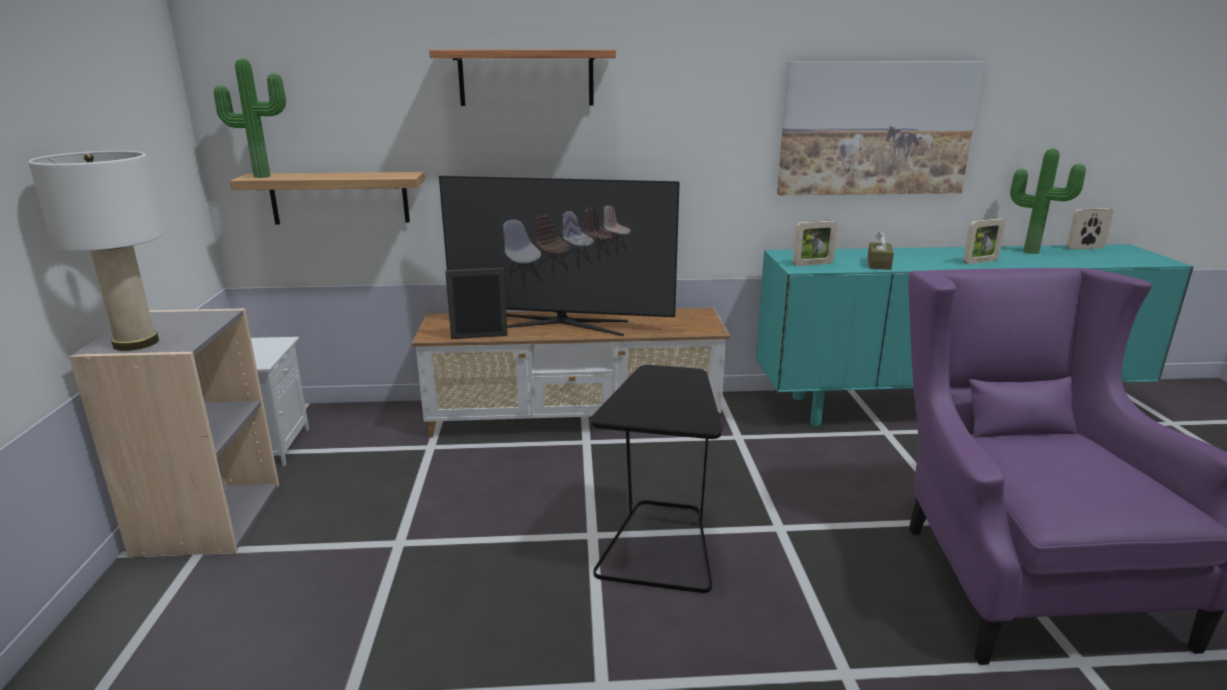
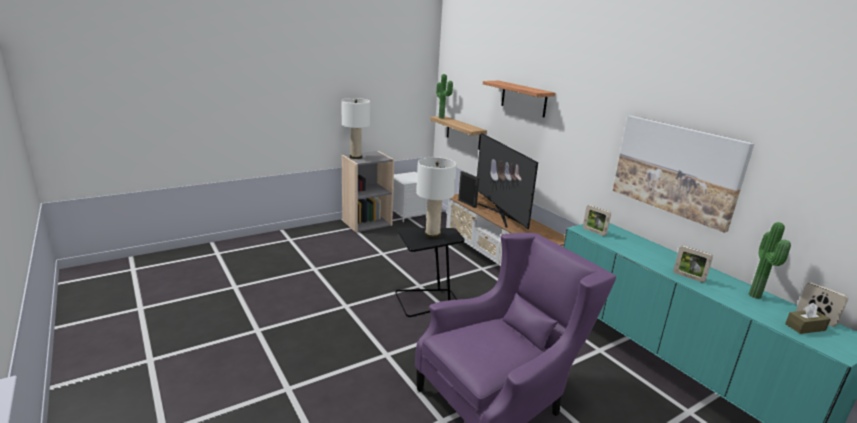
camera: 60 degrees right, 0 degrees up
brown tissue box [867,231,894,270] -> brown tissue box moved to [785,303,831,334]
none -> white table lamp [416,157,457,238]

